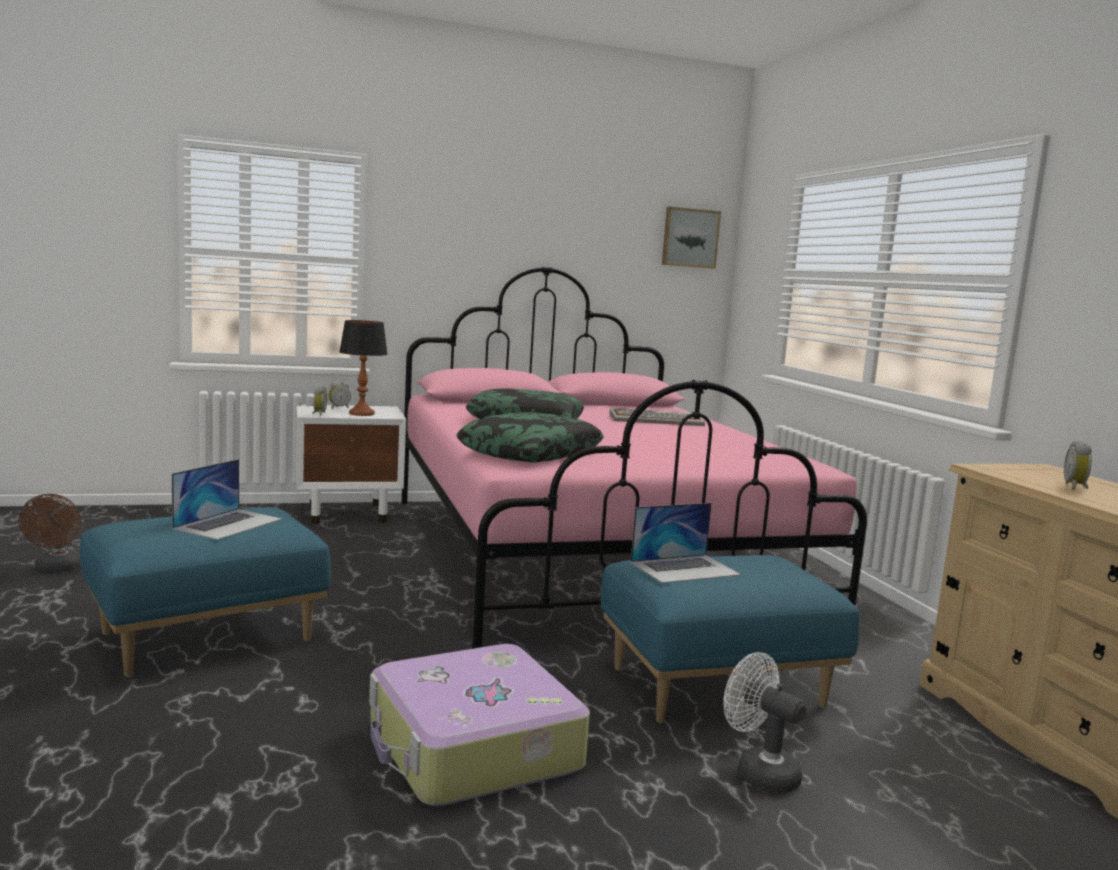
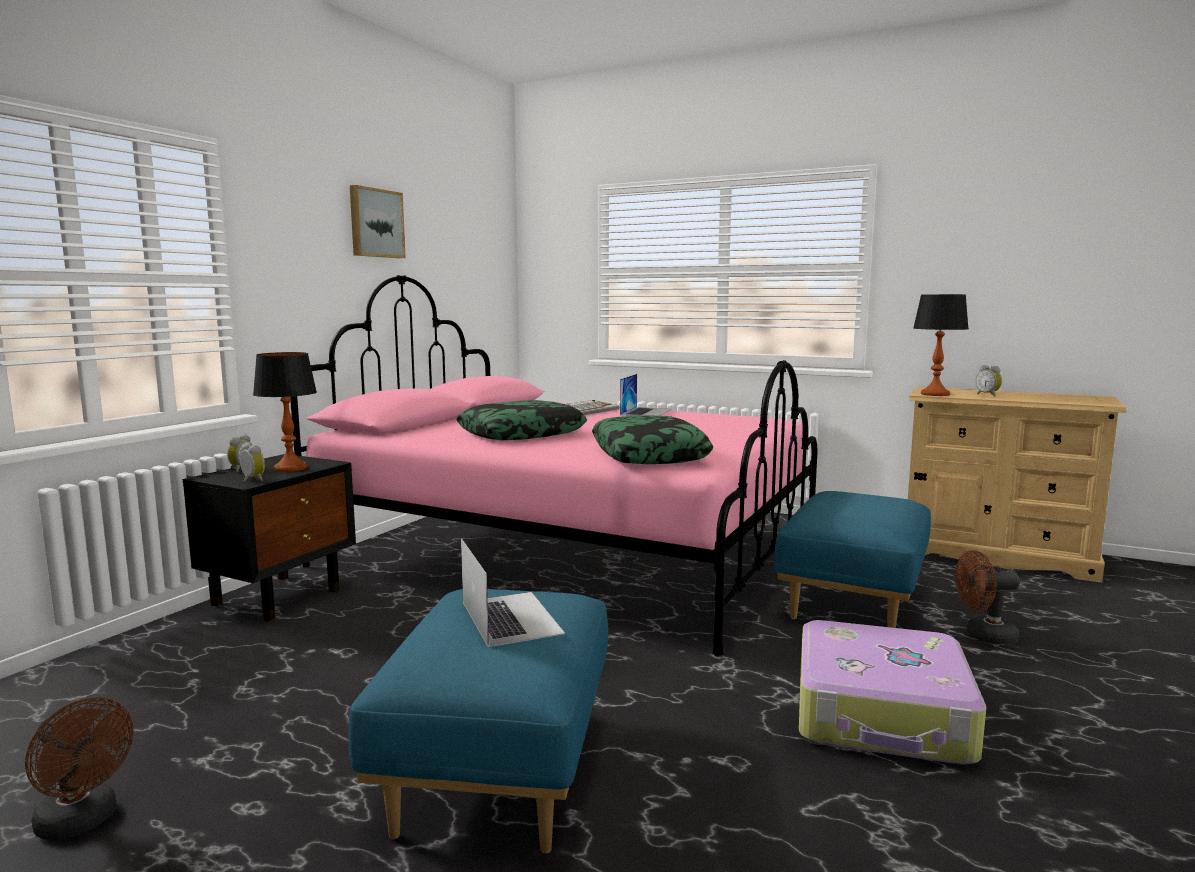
camera: 45 degrees left, 0 degrees up
white nightstand [296,405,406,524] -> black nightstand [182,454,356,621]
laptop [631,503,741,583] -> laptop moved to [620,374,671,416]
picture [662,207,721,269] -> picture moved to [350,185,406,258]
white fan [723,652,806,793] -> brown fan [955,550,1020,645]
none -> table lamp [913,294,969,396]

